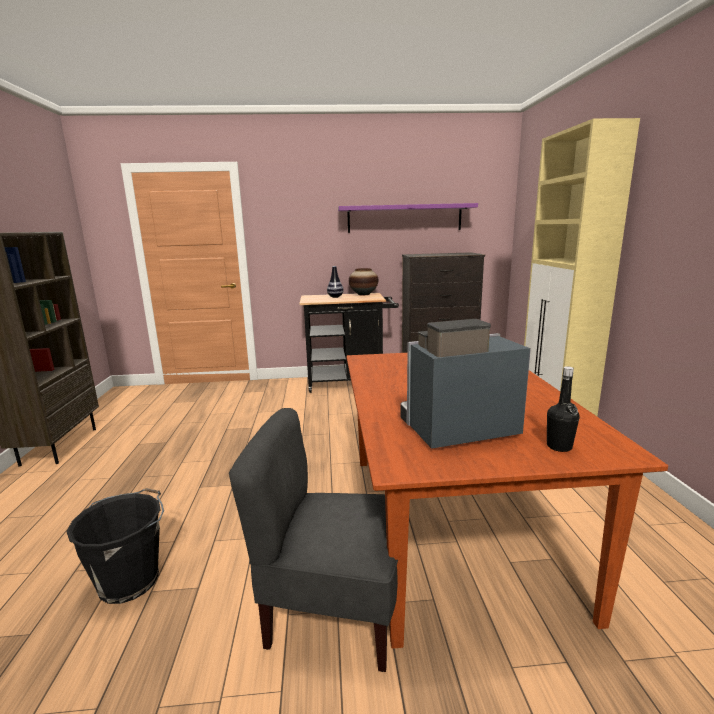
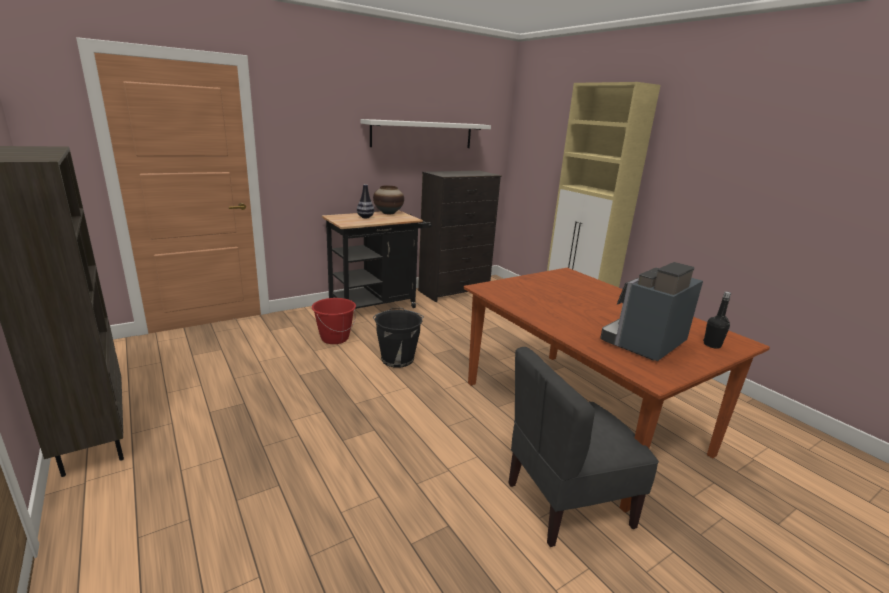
camera: 30 degrees left, 5 degrees up
black bucket [67,488,164,604] -> black bucket moved to [373,308,424,368]
purple shelf [338,203,478,233] -> white shelf [360,119,491,148]
none -> red bucket [312,298,356,344]

